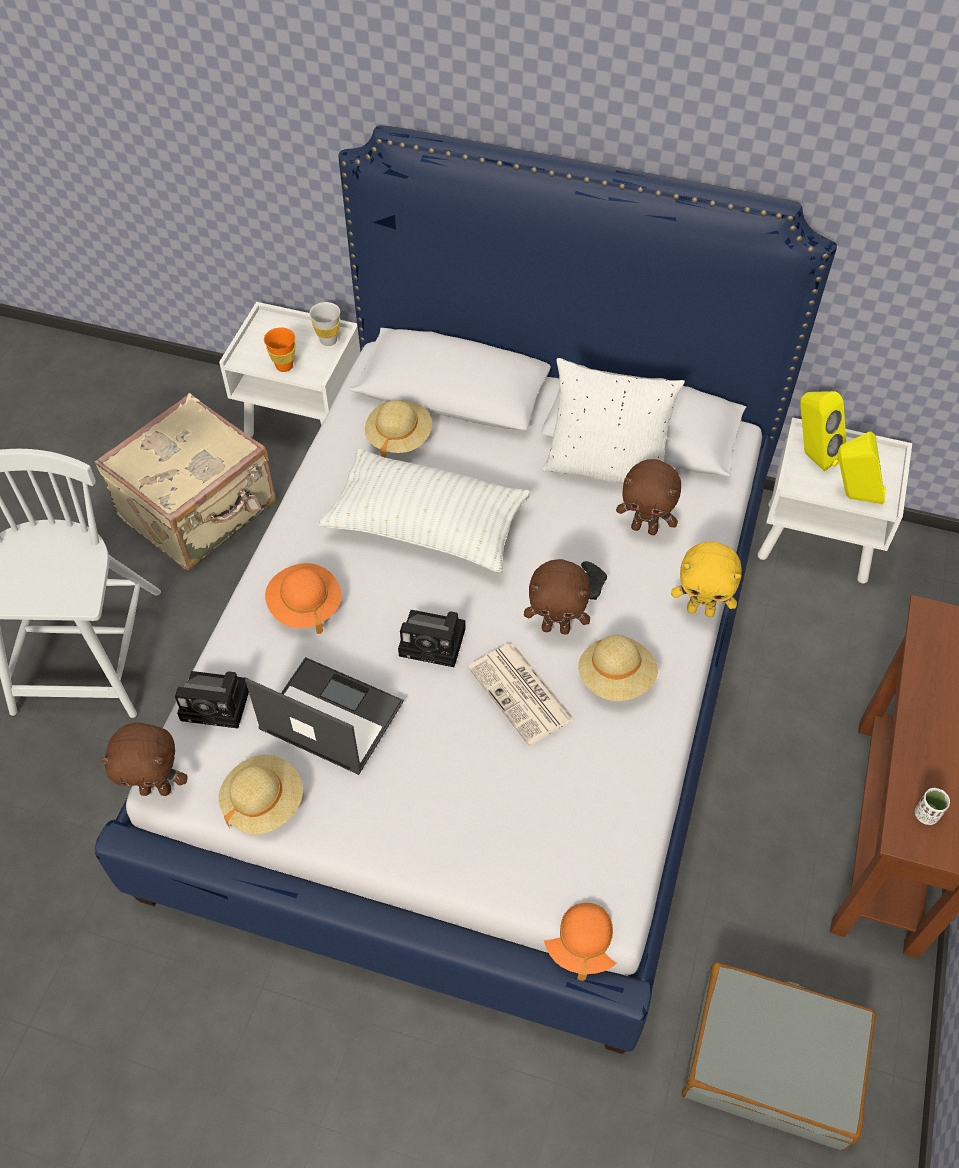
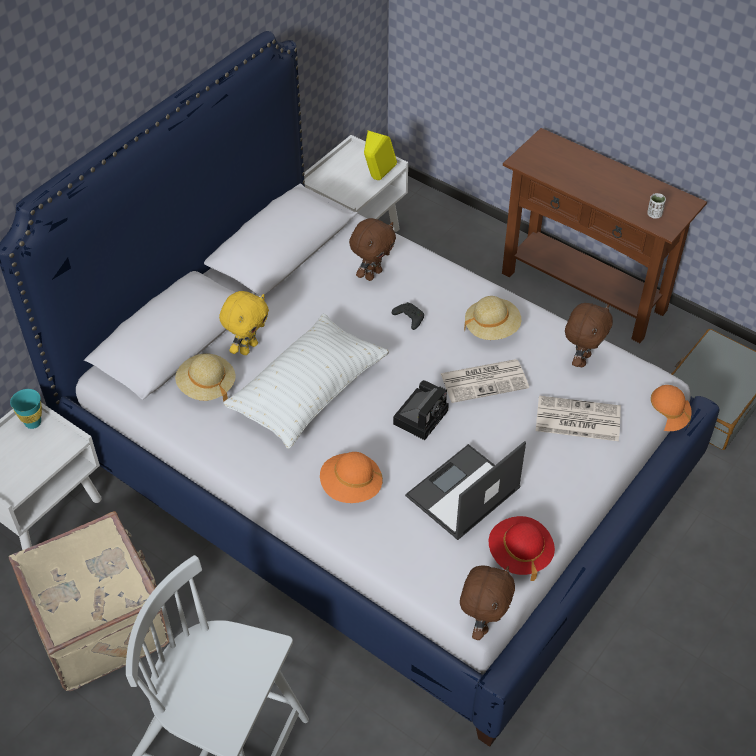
camera: 70 degrees left, 5 degrees down
camera [175,671,249,728] -> none
beige hat [219,754,303,835] -> red hat [489,516,555,581]
orange cup [264,327,296,372] -> none
white cup [309,302,340,346] -> turquoise cup [10,389,42,429]
brown plush toy [524,559,590,635] -> brown plush toy moved to [565,303,613,367]
white pillow [542,358,685,484] -> none
yellow plush toy [671,541,742,617] -> yellow plush toy moved to [219,291,269,355]
yellow speaker [800,391,846,472] -> none
none -> newspaper [536,395,621,441]

